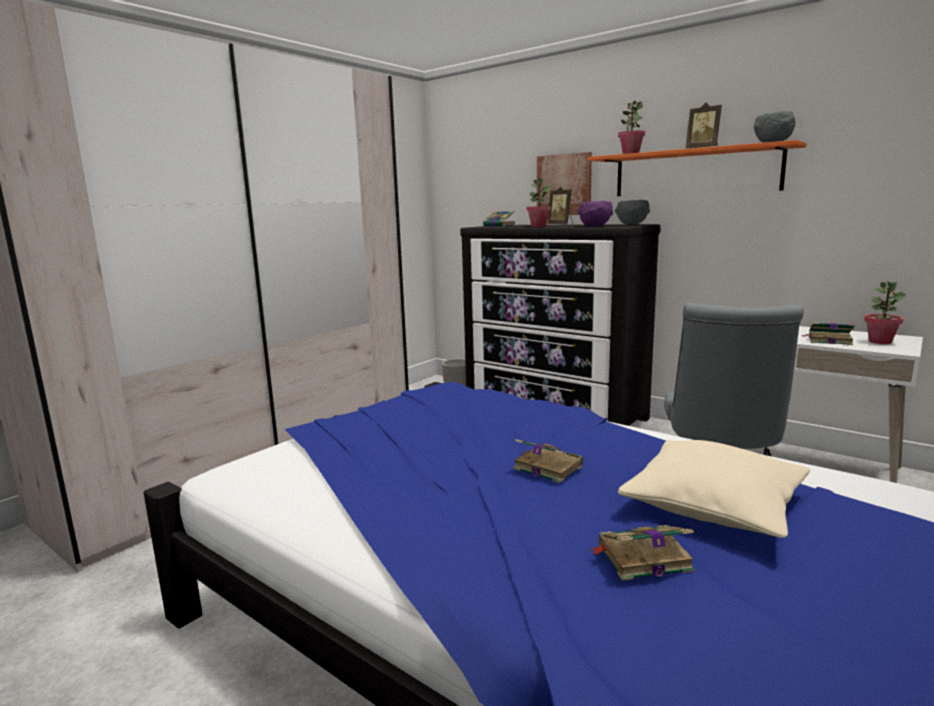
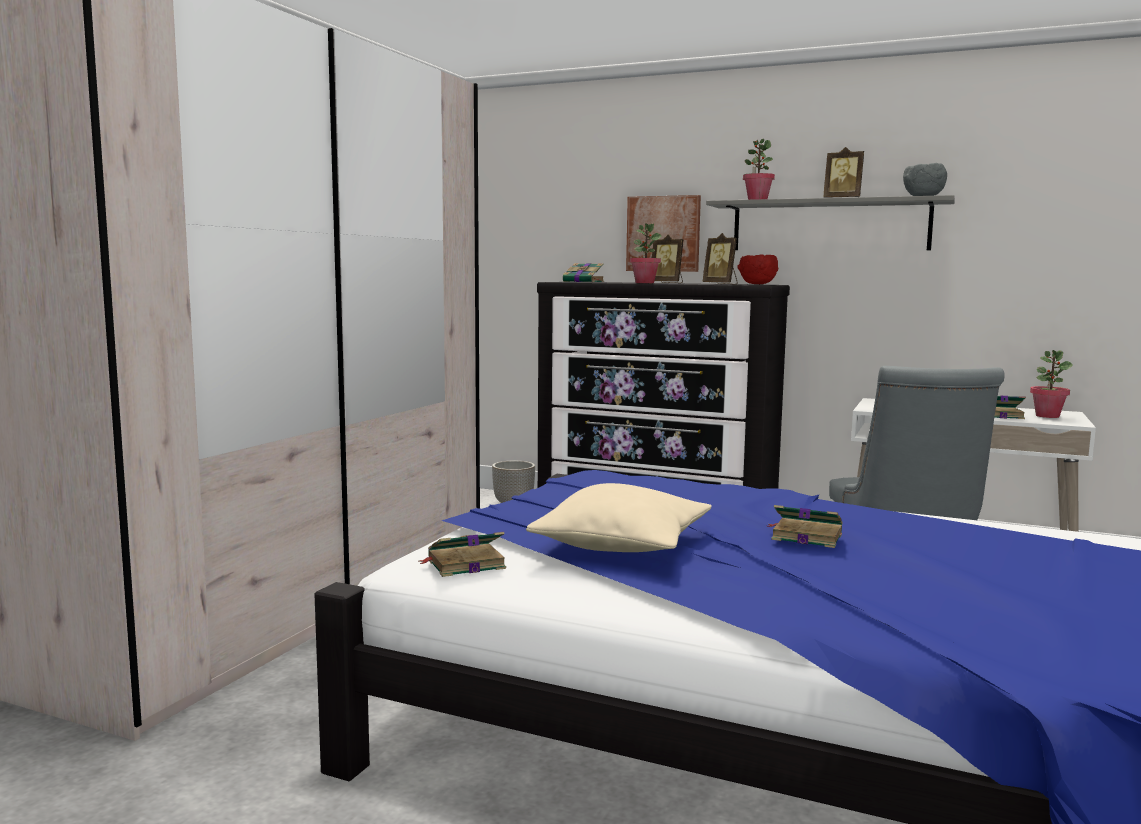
camera: 15 degrees left, 5 degrees down
purple bowl [578,201,613,226] -> picture frame [702,233,738,285]
orange shelf [588,140,807,196] -> grey shelf [706,195,955,250]
book [589,525,694,581] -> book moved to [420,532,506,577]
grey bowl [615,200,650,225] -> red bowl [738,254,778,284]
beige pillow [618,440,811,538] -> beige pillow moved to [526,483,712,552]

